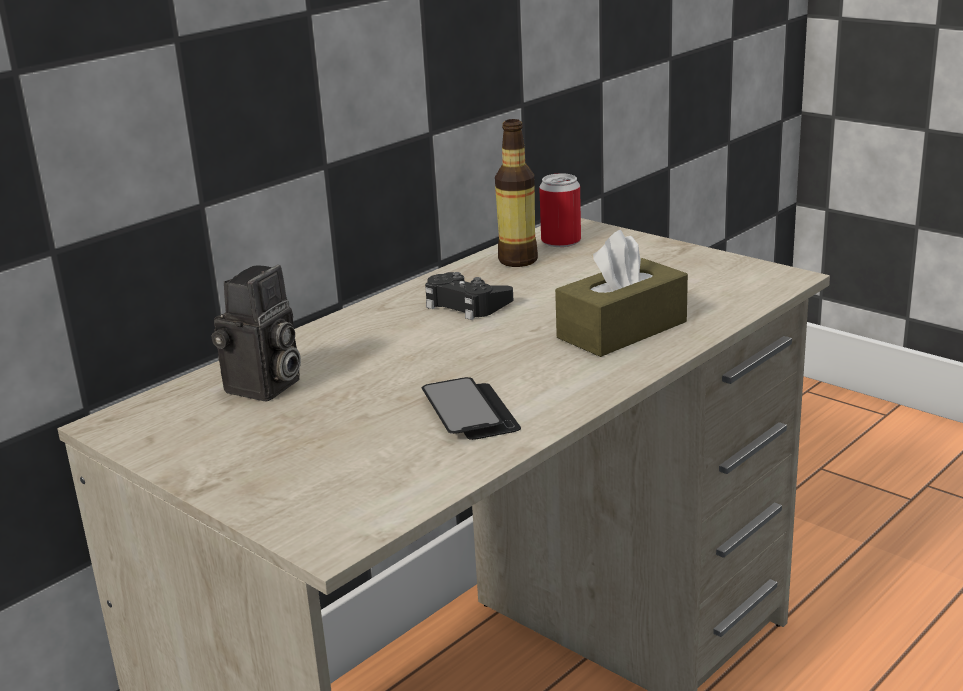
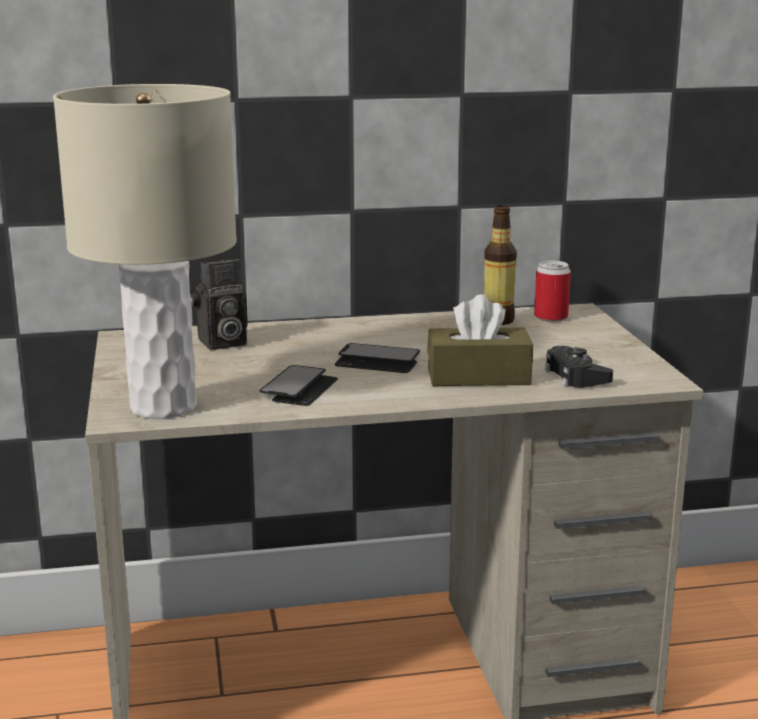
camera: 35 degrees right, 5 degrees down
black game controller [425,272,513,320] -> black game controller moved to [545,346,613,388]
none -> beige table lamp [53,84,237,419]
none -> phone [335,343,420,373]

